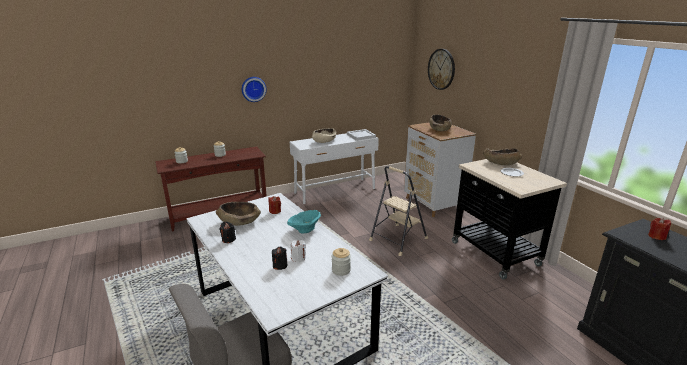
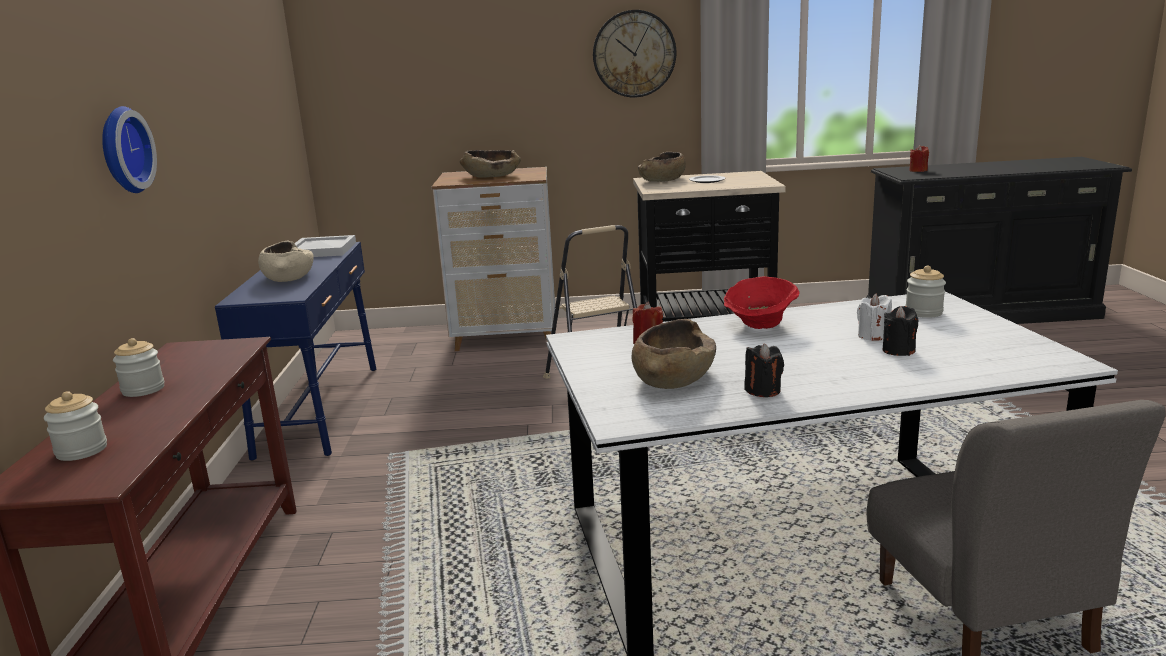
camera: 65 degrees left, 5 degrees down
turquoise bowl [287,210,321,234] -> red bowl [724,276,800,329]
white console table [290,133,379,204] -> blue console table [215,242,376,461]
wall clock [428,49,455,90] -> wall clock moved to [593,10,676,98]

